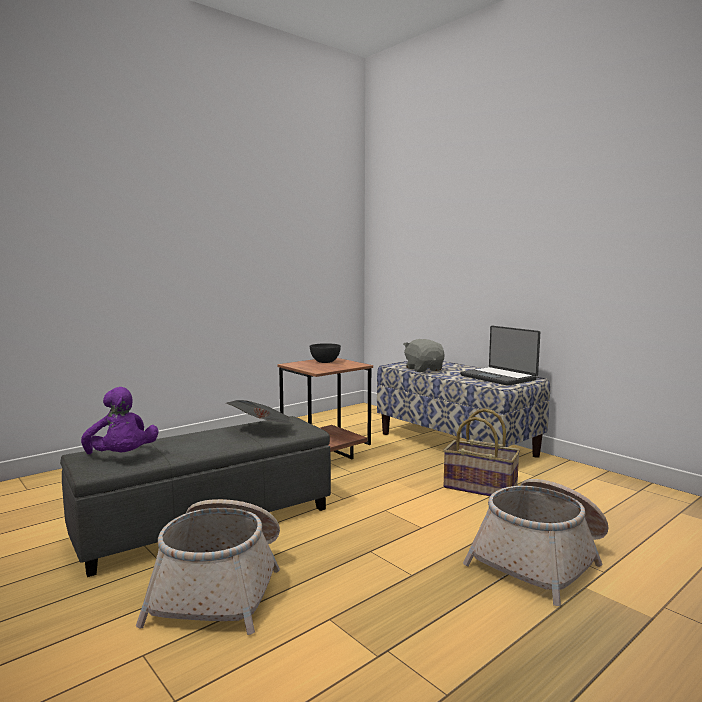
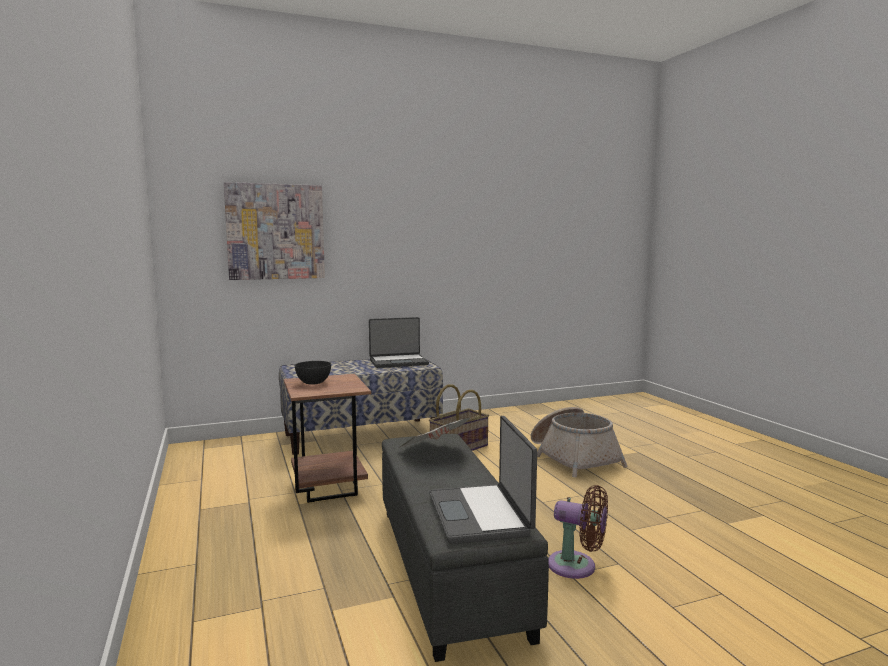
camera: 70 degrees left, 0 degrees up
purple plush toy [81,387,159,454] -> laptop [429,416,537,544]
basket [136,499,280,635] -> brown fan [548,485,608,579]
grey plush toy [403,339,444,372] -> none
none -> picture [224,182,325,280]

